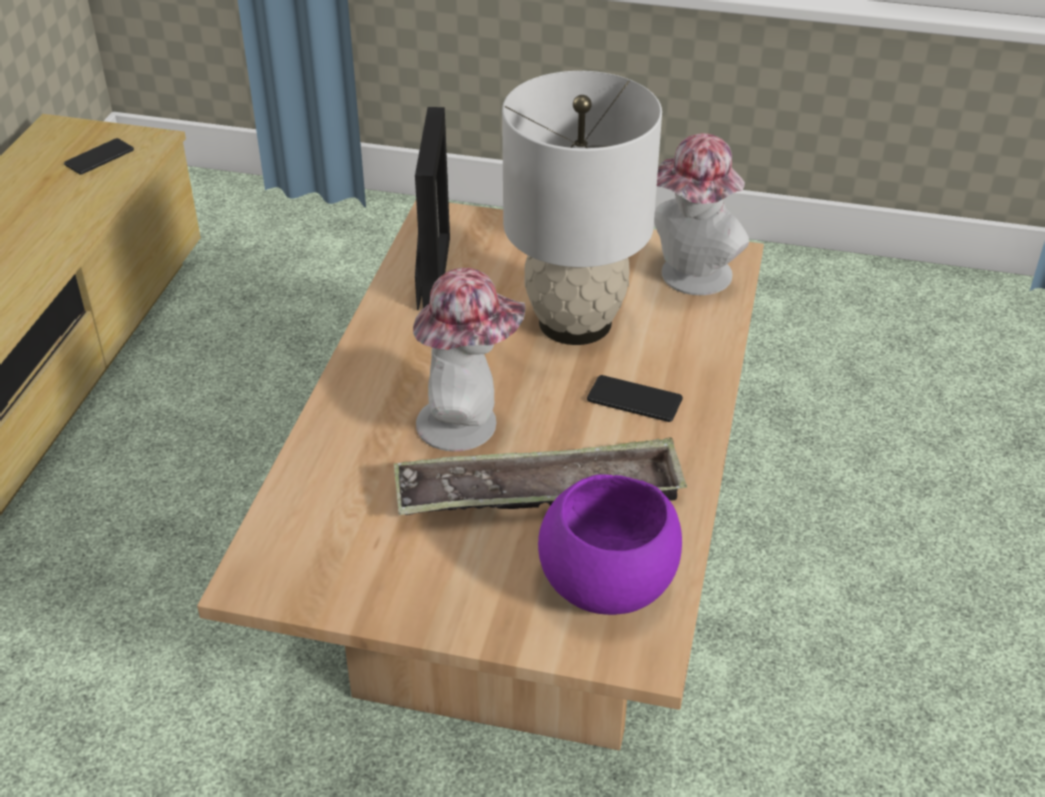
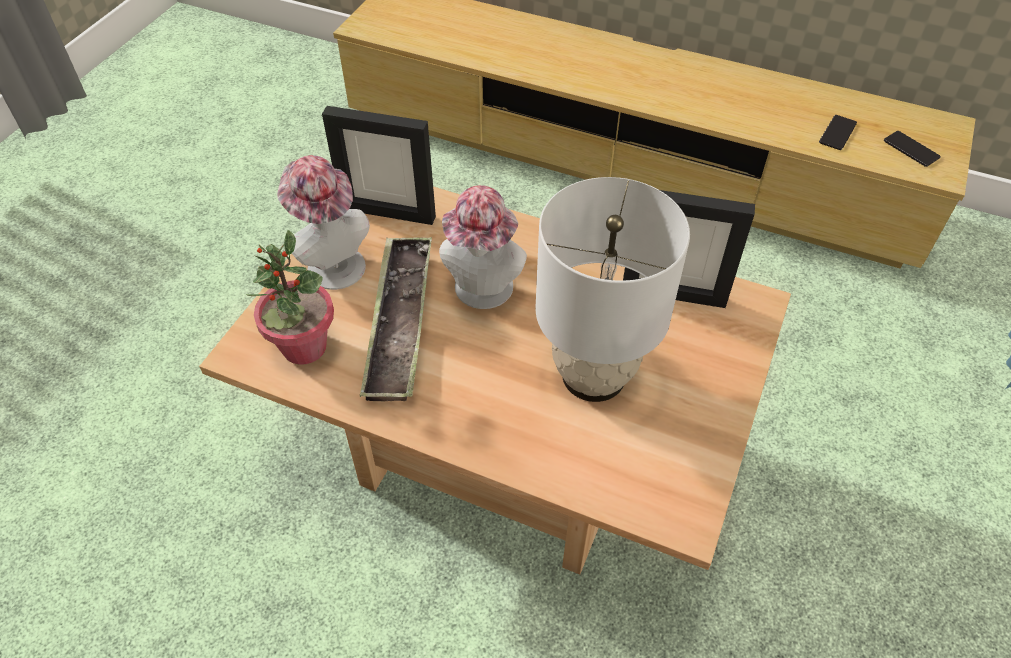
camera: 100 degrees right, 10 degrees up
purple bowl [538,474,682,615] -> potted plant [246,230,334,365]
phone [587,375,683,422] -> phone moved to [819,115,857,150]
hat [654,133,749,295] -> hat moved to [277,155,370,290]
none -> picture frame [322,106,436,225]

